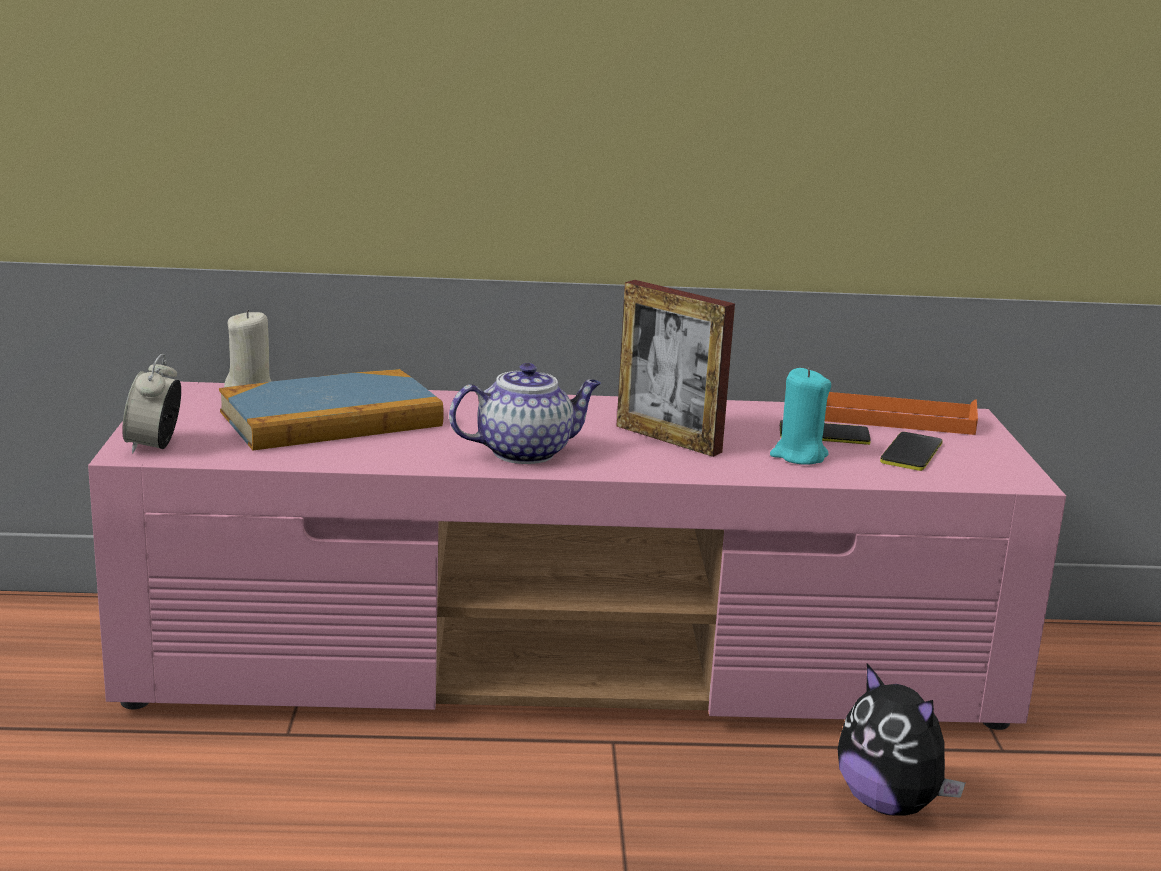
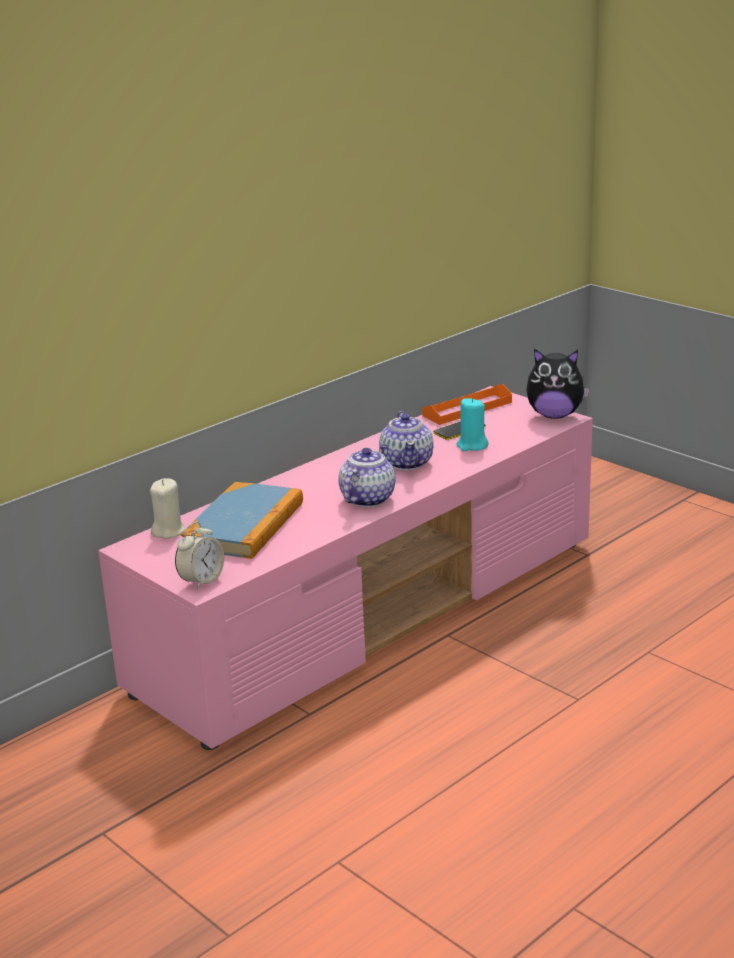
camera: 40 degrees left, 5 degrees up
alarm clock [122,354,181,454] -> alarm clock turned 105 degrees counterclockwise [175,522,224,589]
picture frame [616,280,735,457] -> teapot [379,411,434,470]
plush toy [838,663,965,816] -> plush toy moved to [526,349,590,419]
phone [880,432,943,471] -> none

